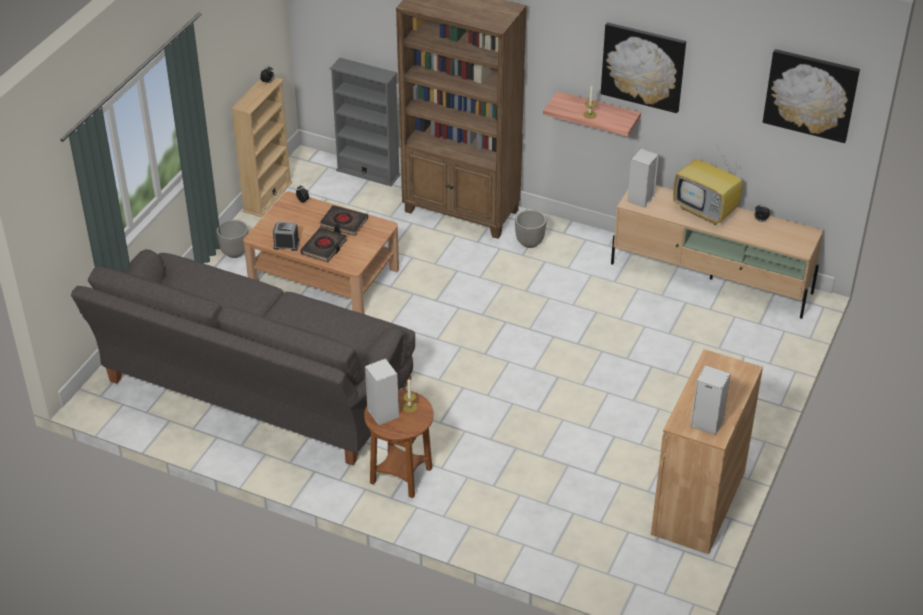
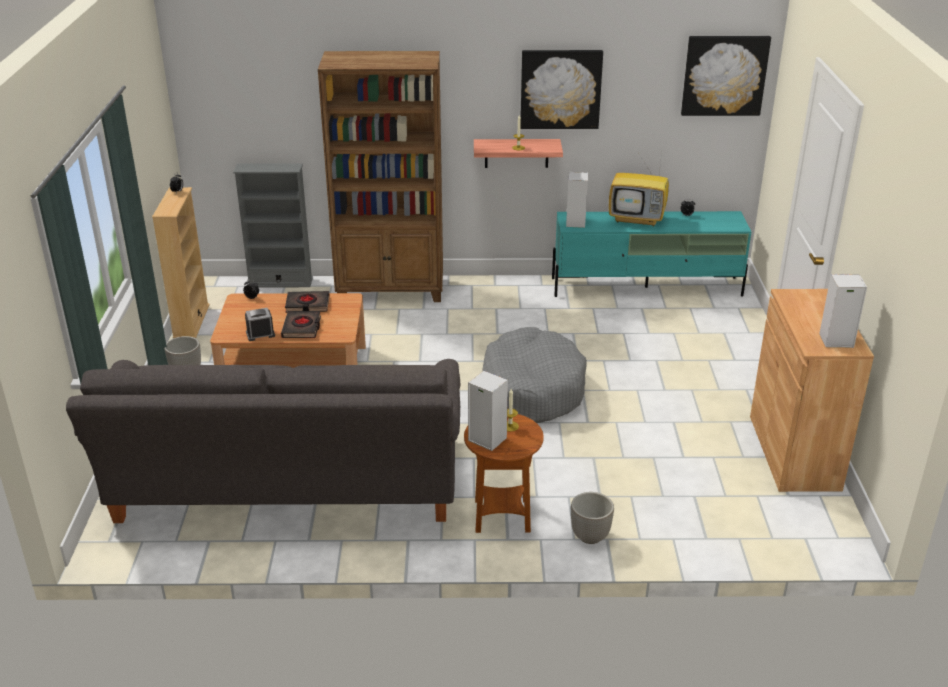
camera: 25 degrees left, 10 degrees down
planter [515,210,546,248] -> planter moved to [571,492,614,544]
beige tv stand [611,185,823,319] -> turquoise tv stand [552,211,752,297]
none -> grey dog bed [482,327,587,423]

